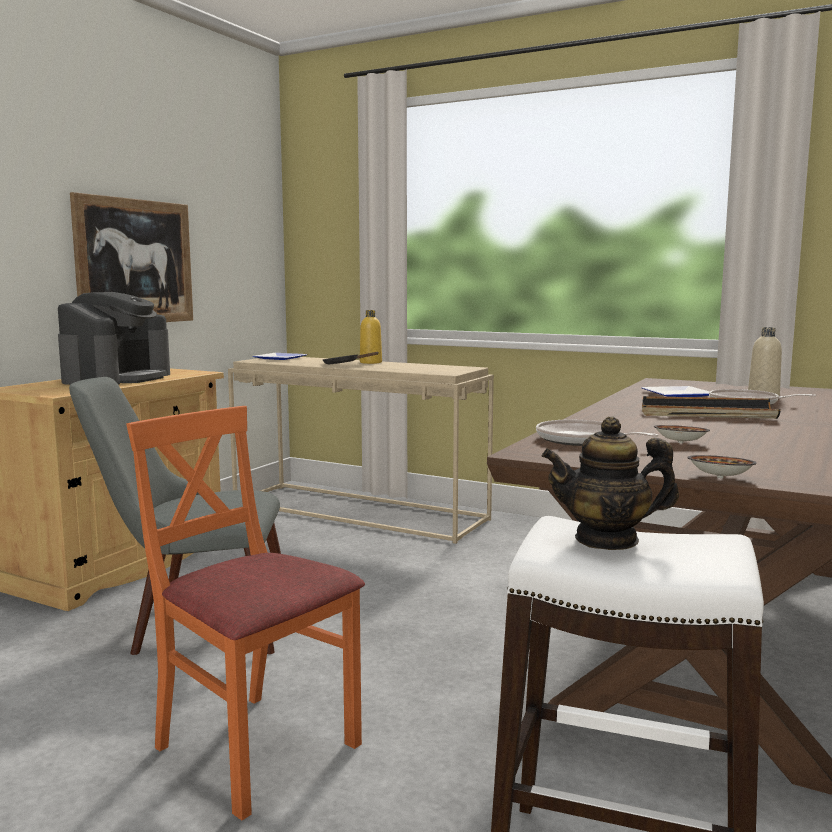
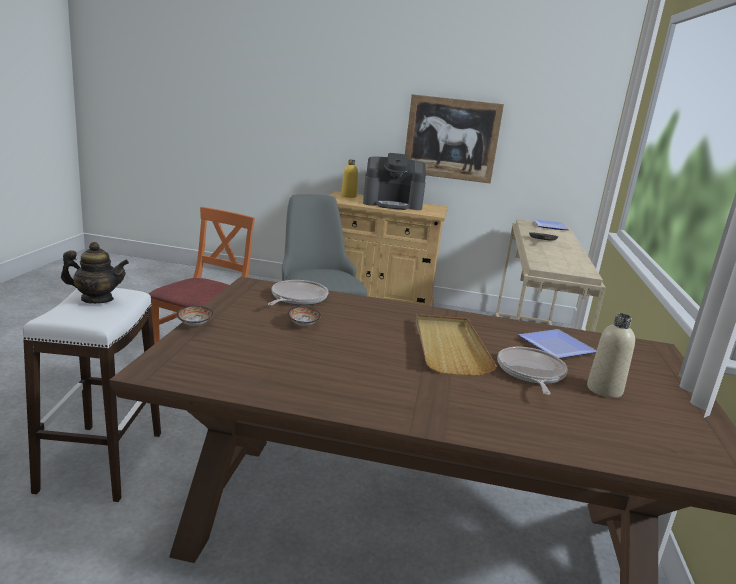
camera: 70 degrees right, 10 degrees up
yellow bottle [360,310,382,364] -> yellow bottle moved to [341,160,358,198]
teapot [542,417,679,550] -> teapot turned 105 degrees clockwise [61,242,129,304]
black tray [642,396,781,419] -> beige tray [416,314,497,376]

